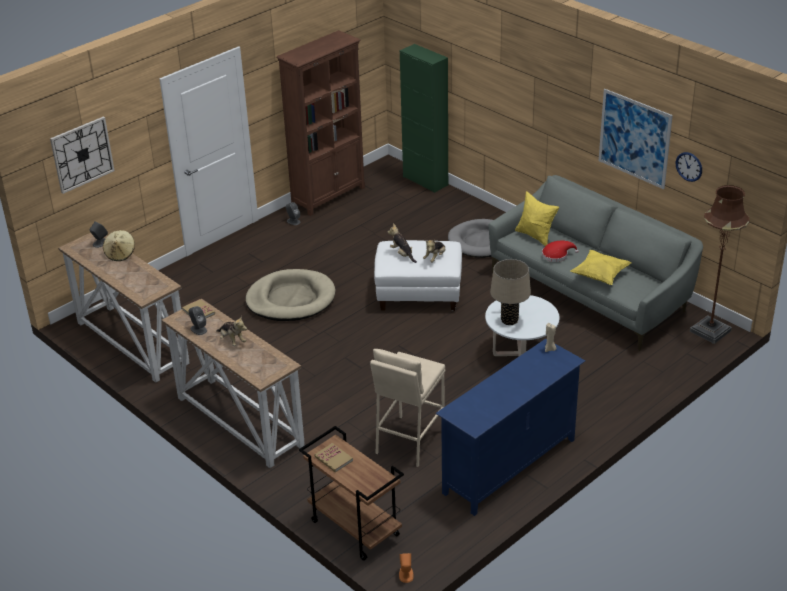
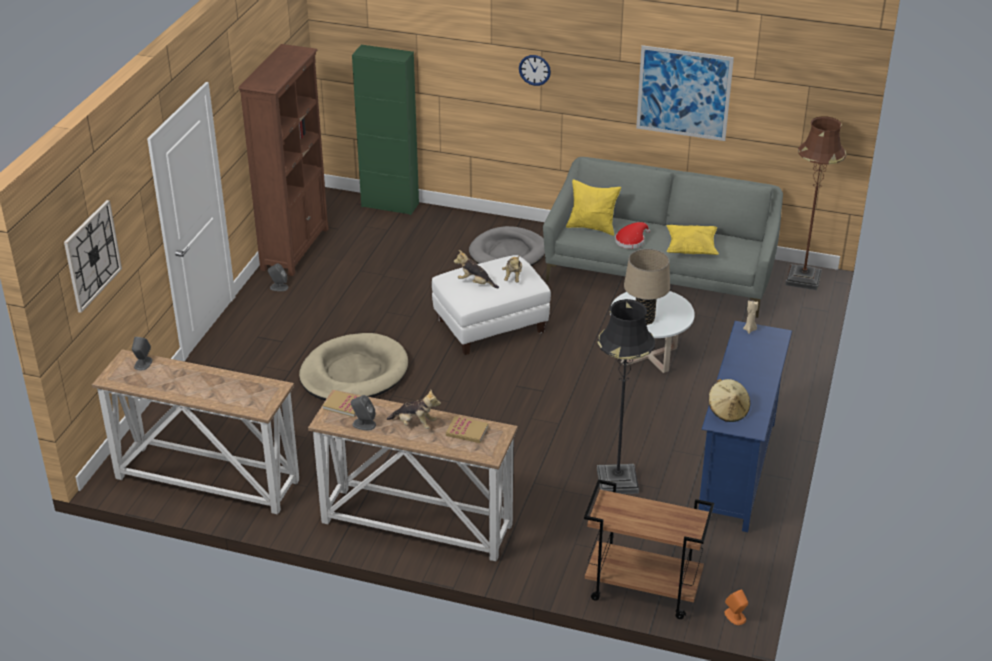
camera: 30 degrees left, 0 degrees up
beige hat [103,230,135,261] -> beige hat moved to [709,379,750,422]
book [315,443,353,472] -> book moved to [446,416,489,443]
beige stool [370,349,445,467] -> black floor lamp [597,299,655,494]
wall clock [676,152,702,182] -> wall clock moved to [519,55,551,86]

